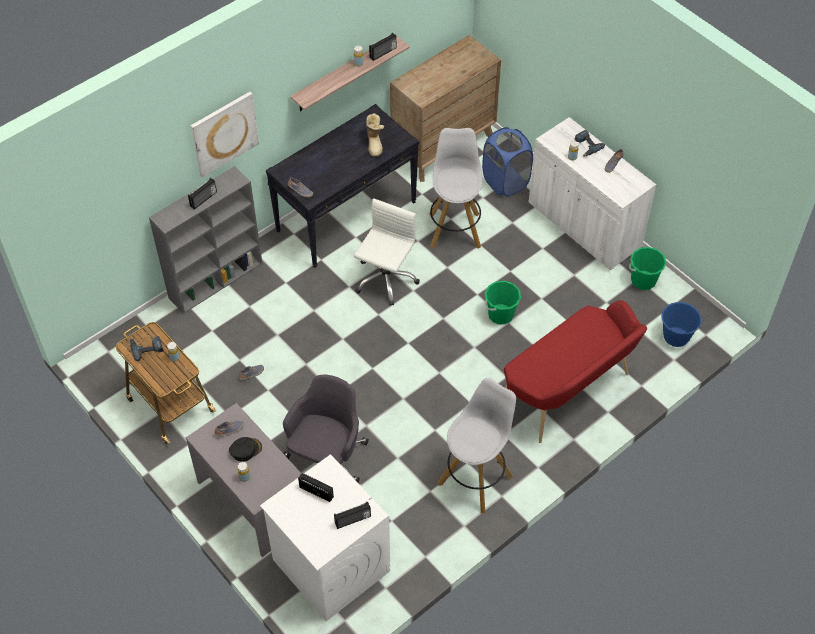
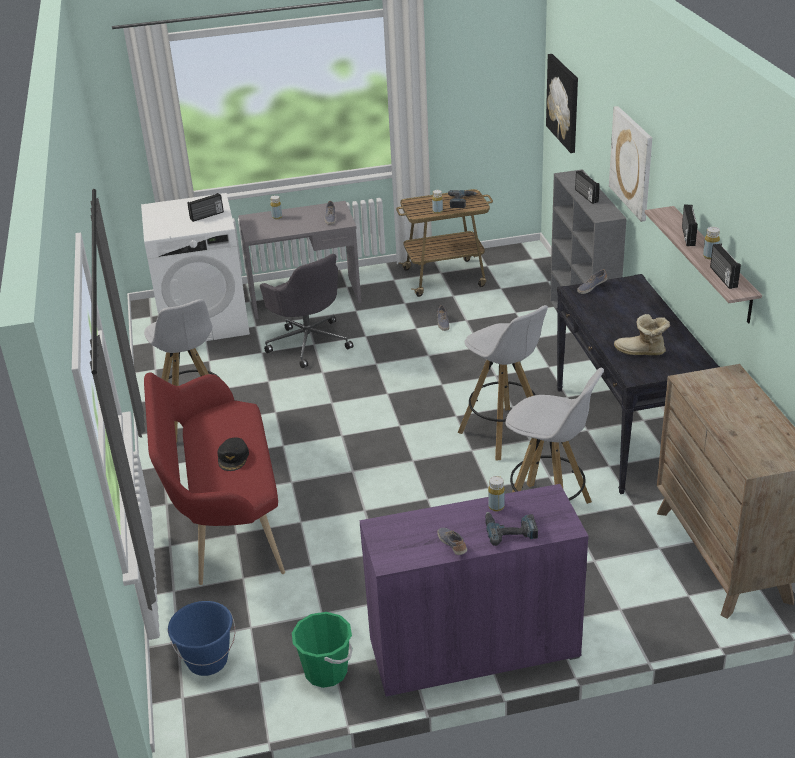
camera: 120 degrees right, 20 degrees down
black cap [229,437,262,462] -> black cap moved to [217,438,249,471]
radio [334,502,371,529] -> radio moved to [682,205,698,246]
white office chair [354,198,420,306] -> white stool [458,305,548,461]
blue laundry basket [482,127,533,197] -> none
green bucket [485,281,521,325] -> none
white cabinet [529,117,656,270] -> purple cabinet [360,484,588,698]
none -> picture [546,54,578,153]

